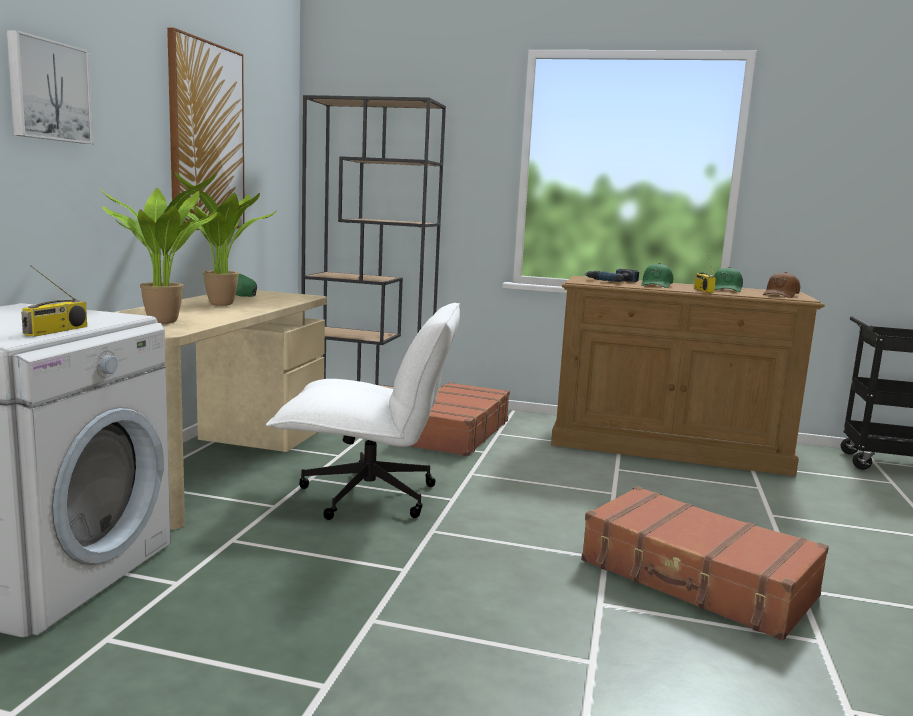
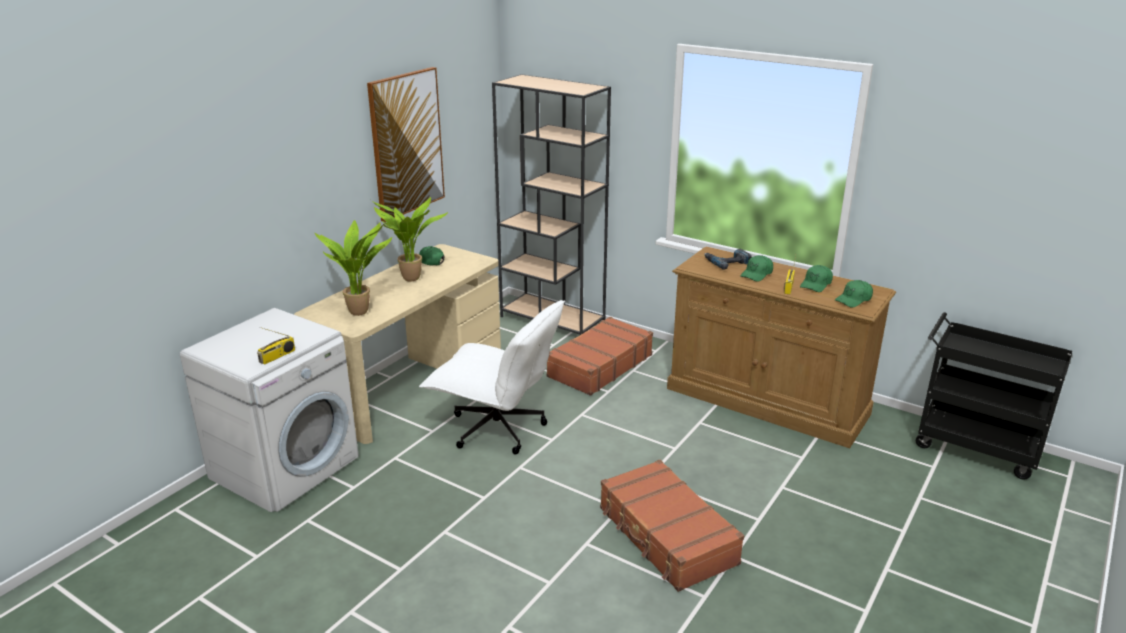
camera: 20 degrees right, 15 degrees up
picture [6,30,94,144] -> none
brown cap [763,272,800,298] -> green cap [835,280,873,308]

